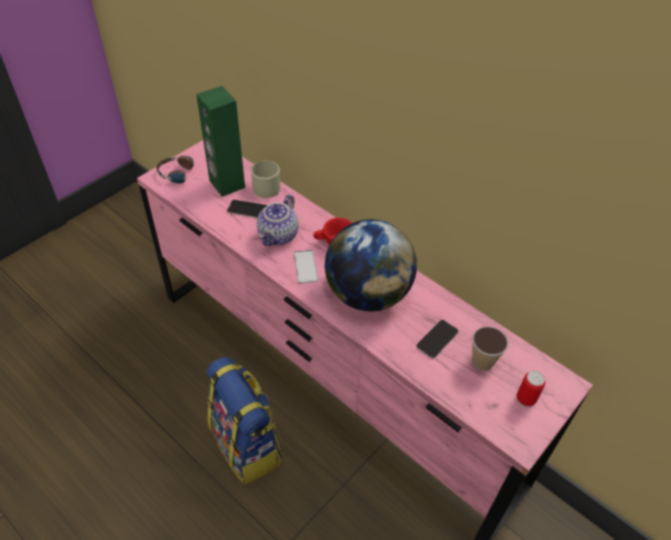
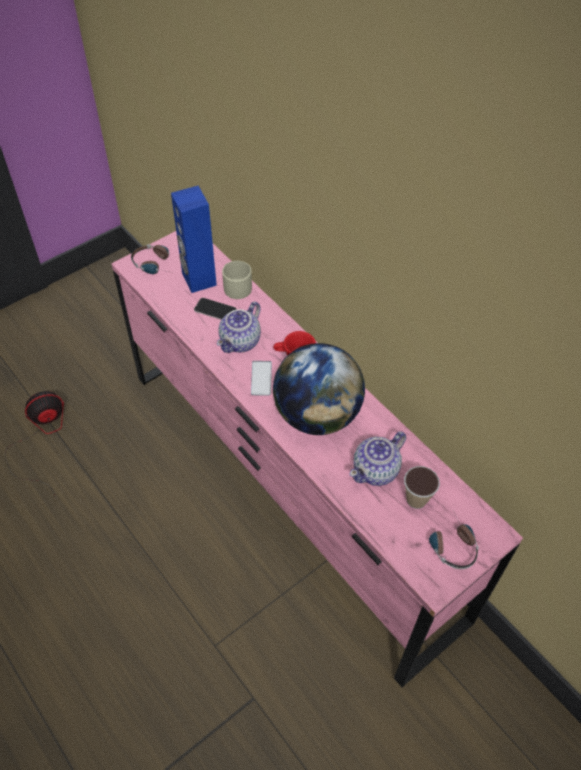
camera: 10 degrees right, 5 degrees up
green speaker [196,86,245,197] -> blue speaker [171,186,217,293]
backpack [207,357,283,485] -> none
phone [416,320,459,359] -> teapot [350,431,406,486]
can [517,371,545,408] -> headphones [429,512,479,569]
none -> fan [5,391,64,498]

